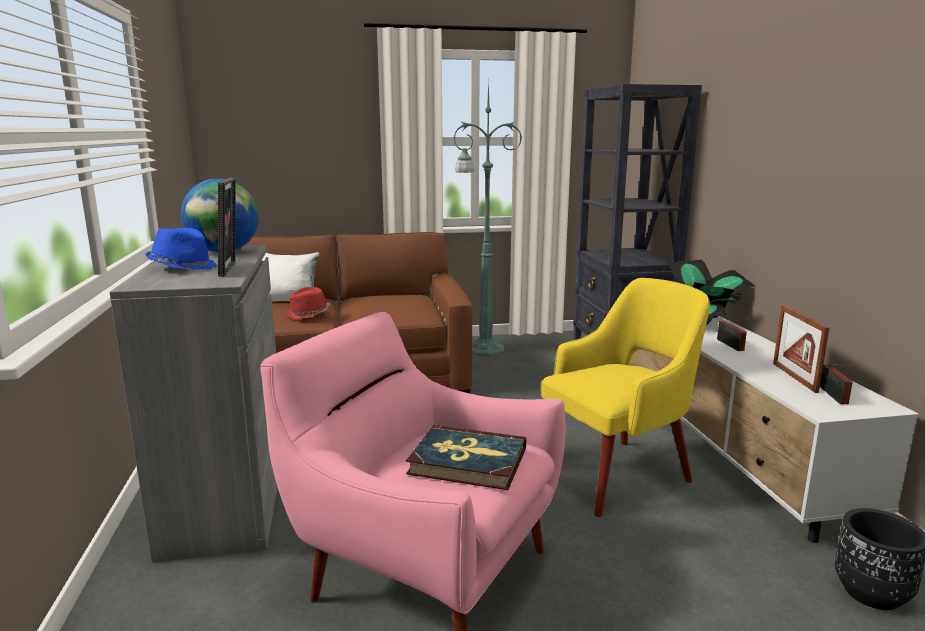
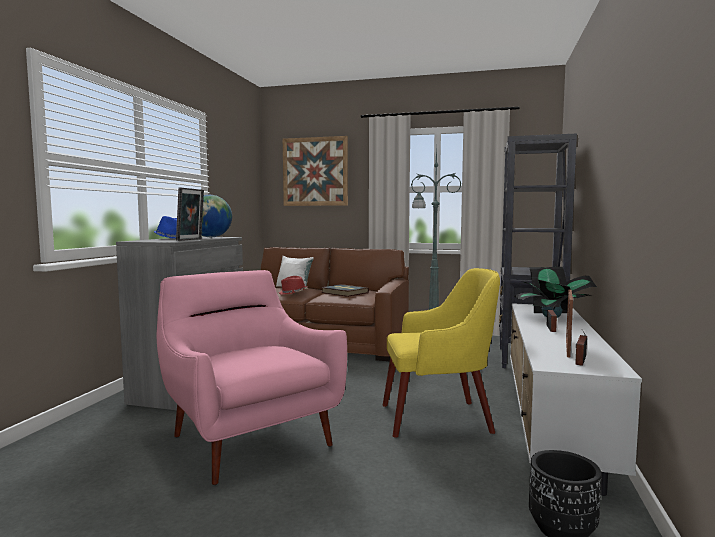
camera: 25 degrees right, 10 degrees down
book [406,425,526,490] -> book moved to [321,284,369,297]
none -> picture [283,136,348,206]

